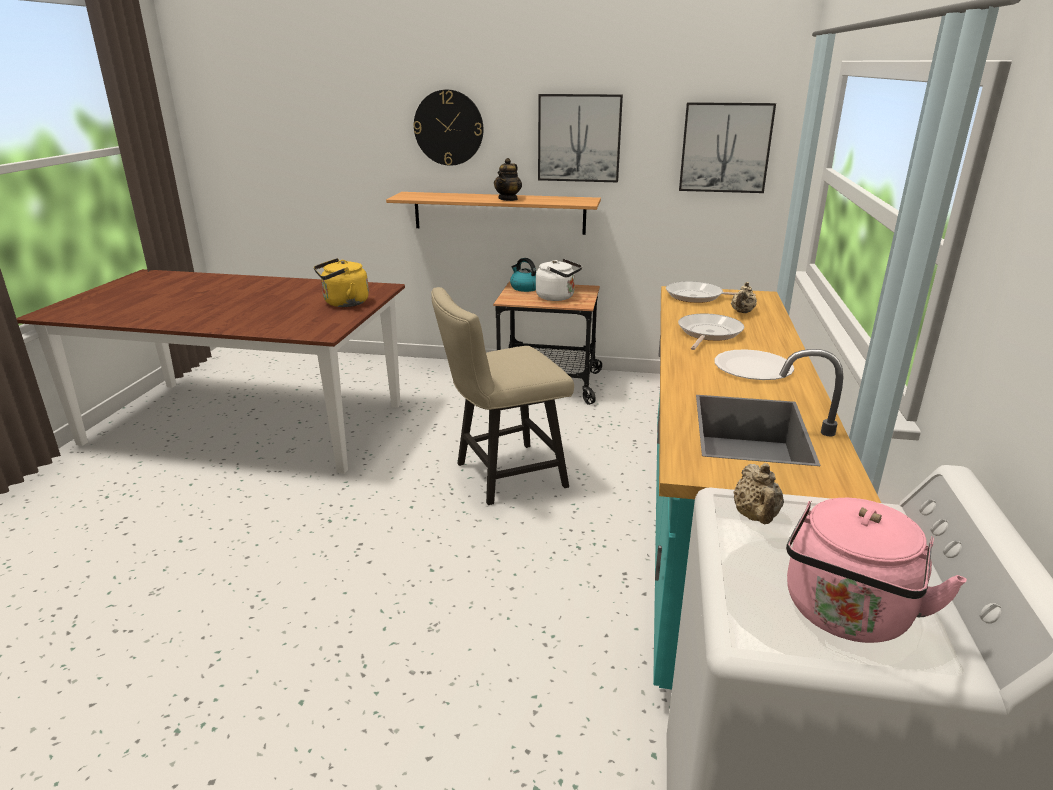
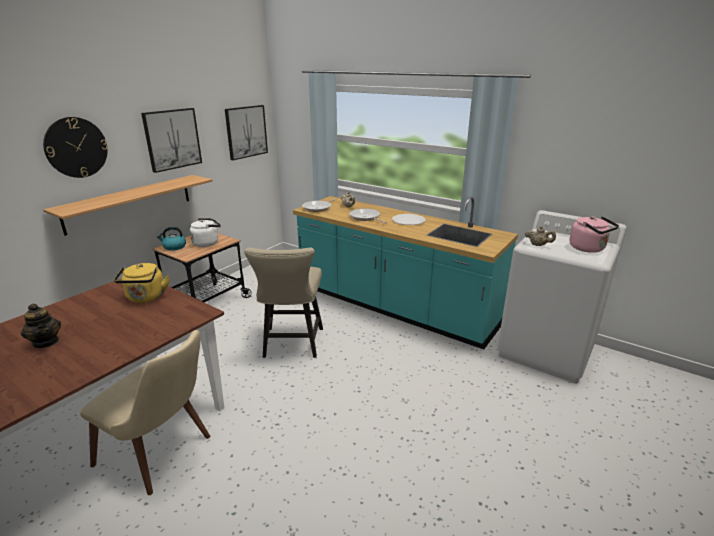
camera: 65 degrees left, 0 degrees up
teapot [494,158,522,201] -> teapot moved to [21,304,61,348]
none -> beige chair [80,330,210,495]

